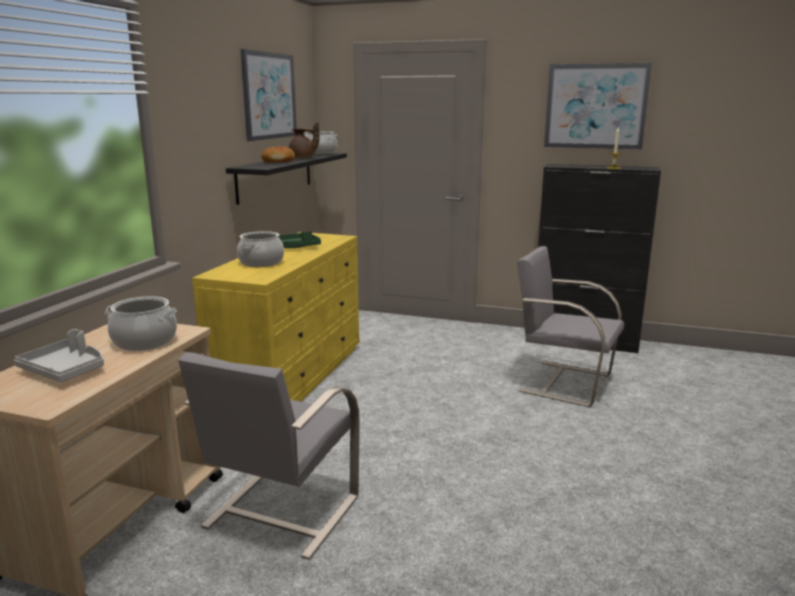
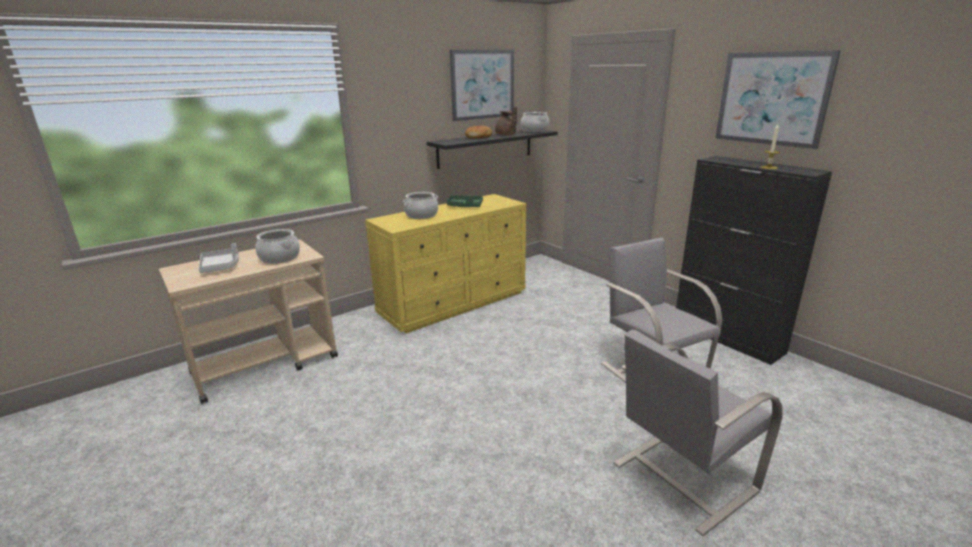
camera: 35 degrees right, 5 degrees up
grey chair [178,353,360,560] -> grey chair moved to [613,330,783,536]

